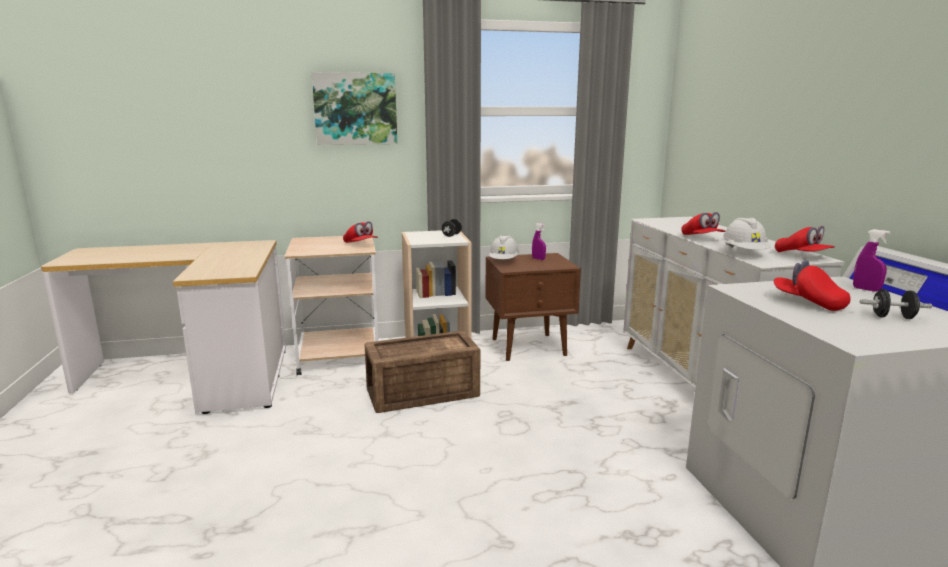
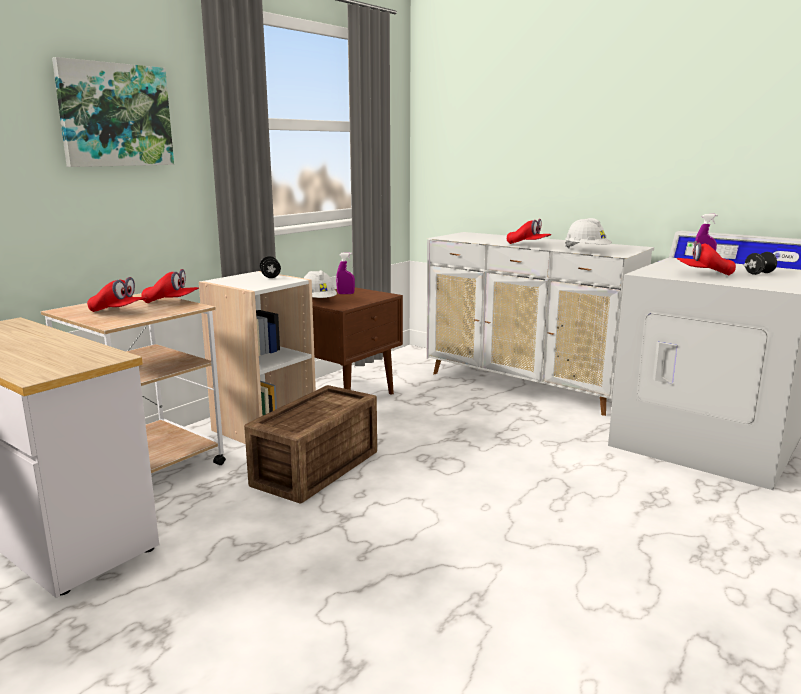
camera: 40 degrees left, 0 degrees up
red cap [775,226,835,252] -> red cap moved to [87,277,147,312]

